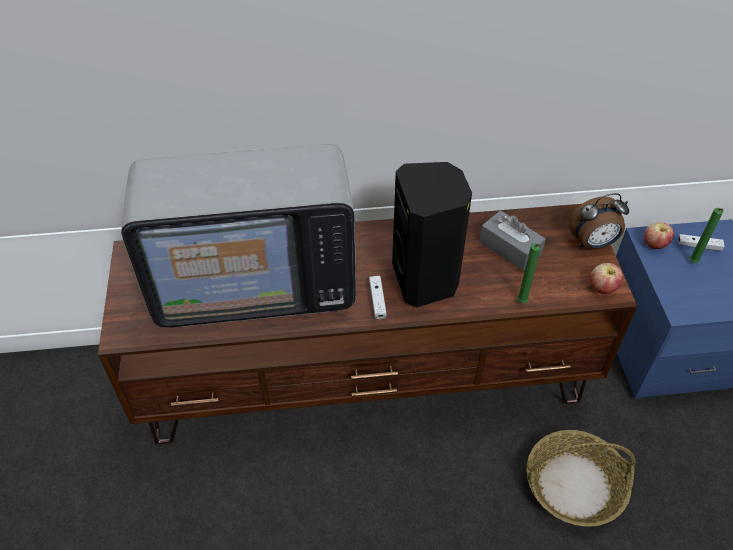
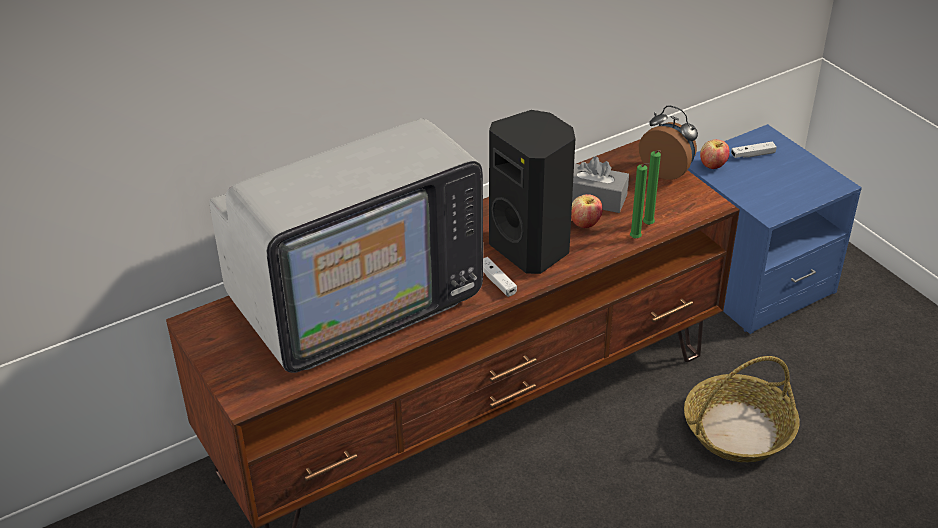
camera: 25 degrees left, 10 degrees down
alarm clock [568,193,629,249] -> alarm clock turned 105 degrees counterclockwise [639,105,698,180]
apple [590,263,623,294] -> apple moved to [571,194,602,228]
green candle [690,208,723,263] -> green candle moved to [643,150,661,225]

